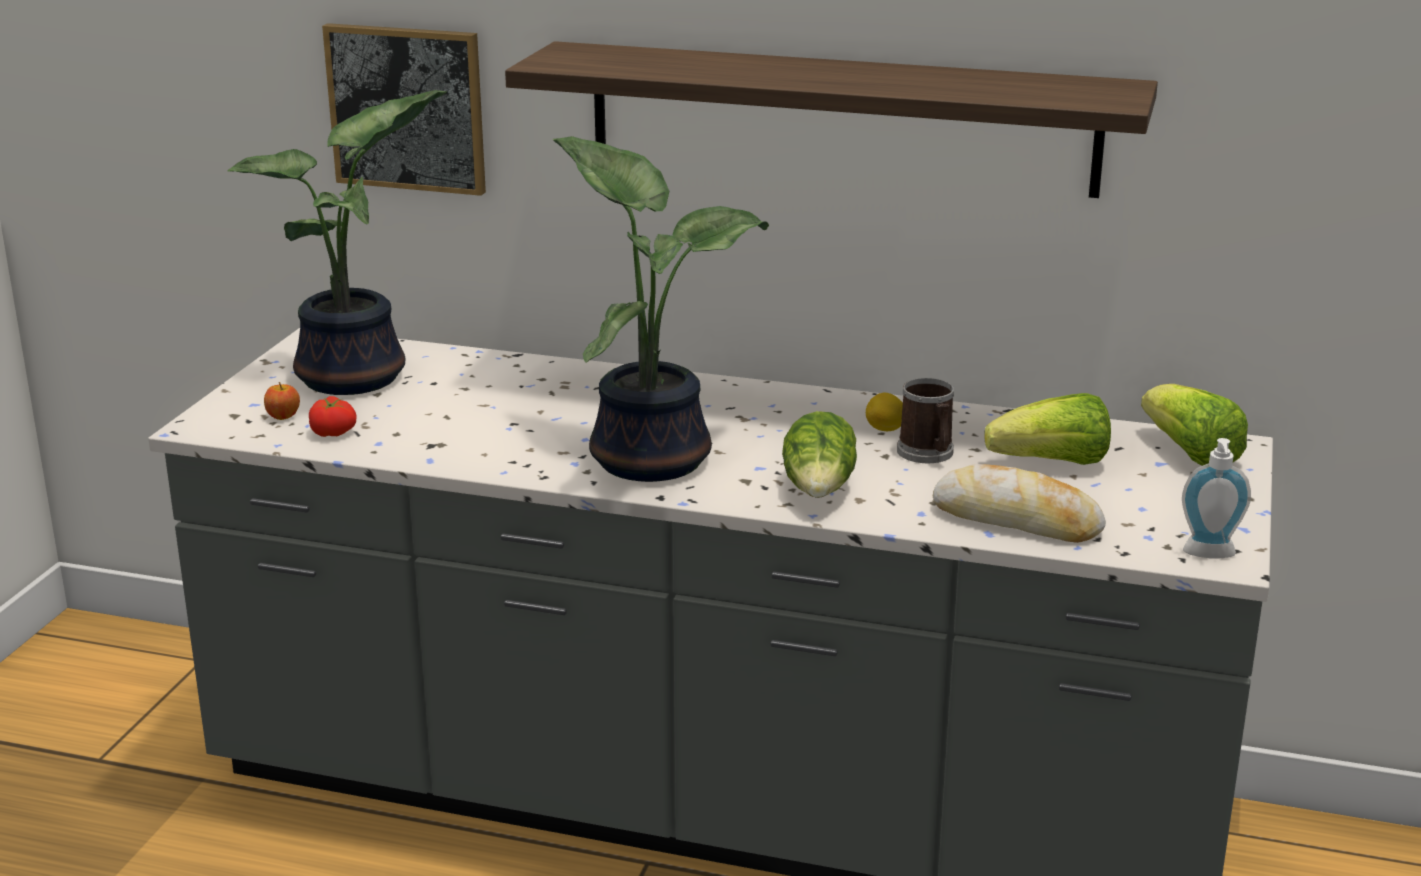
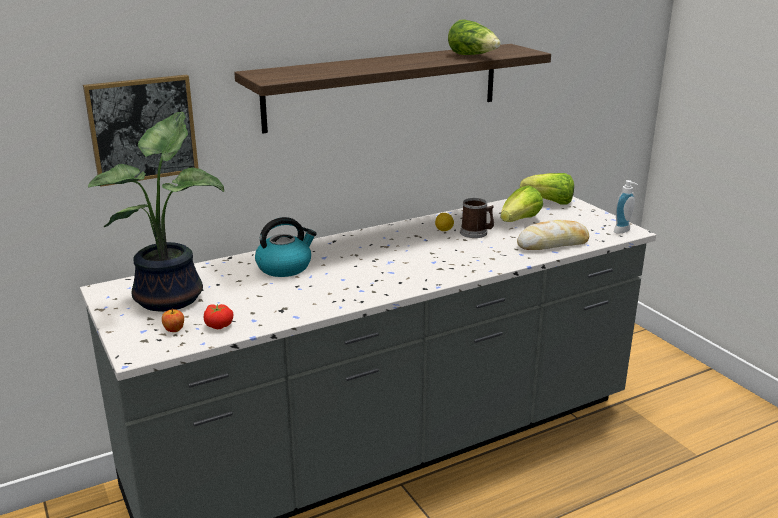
camera: 45 degrees left, 0 degrees up
potted plant [553,136,769,482] -> none
lettuce [782,411,857,498] -> lettuce moved to [448,19,500,55]
none -> kettle [255,217,317,277]

